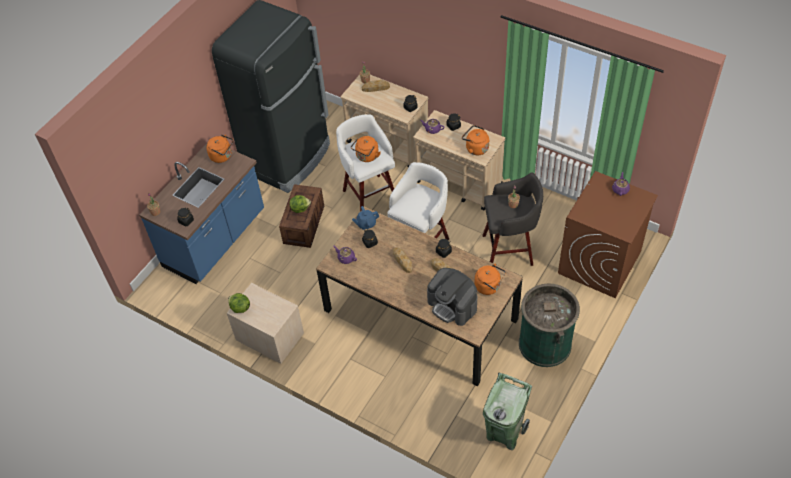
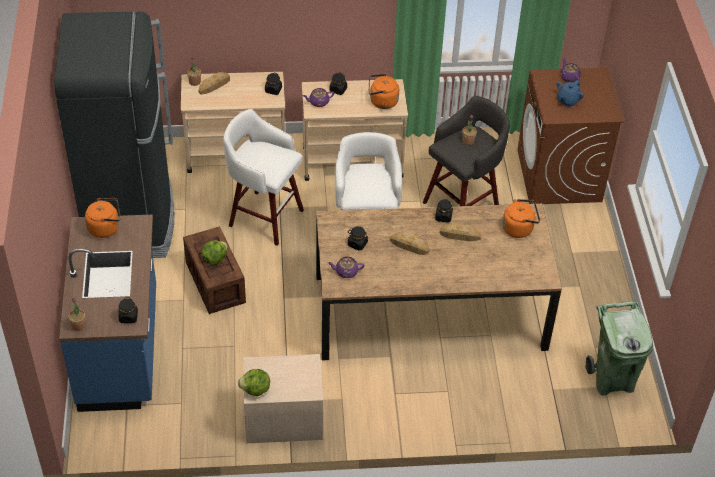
camera: 40 degrees left, 5 degrees down
orange kettle [351,136,380,162] -> none
blue teapot [352,206,379,230] -> blue teapot moved to [557,80,584,107]
coffee machine [427,268,477,326] -> none
green trash can [519,283,580,367] -> none

